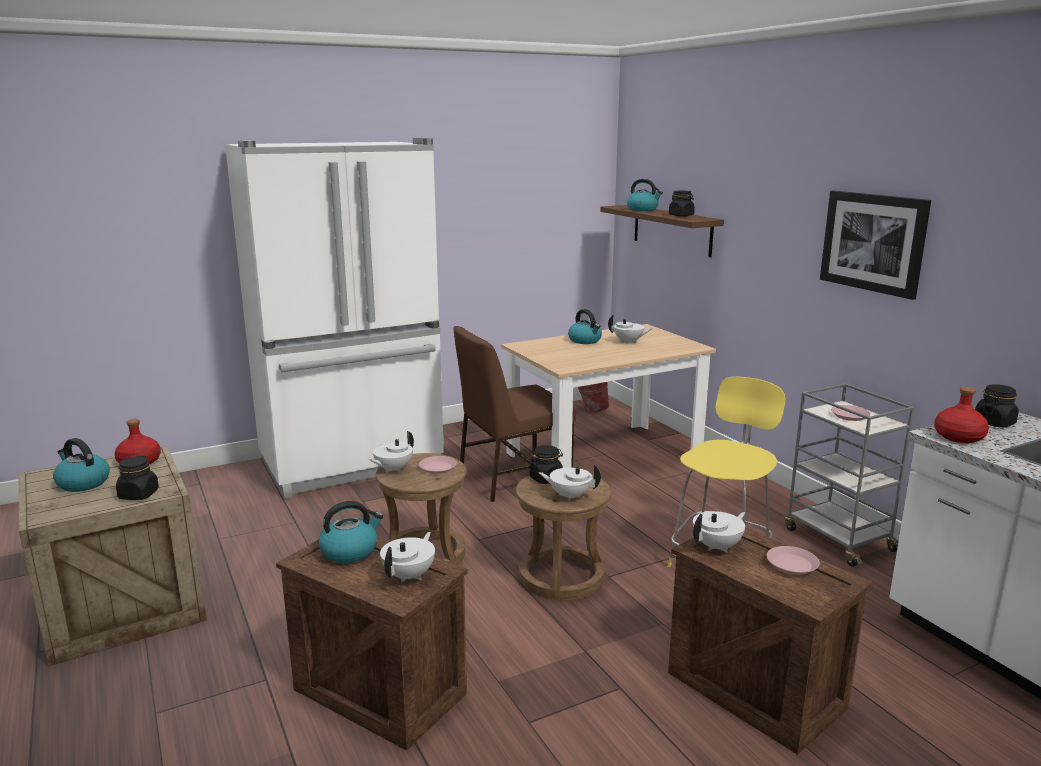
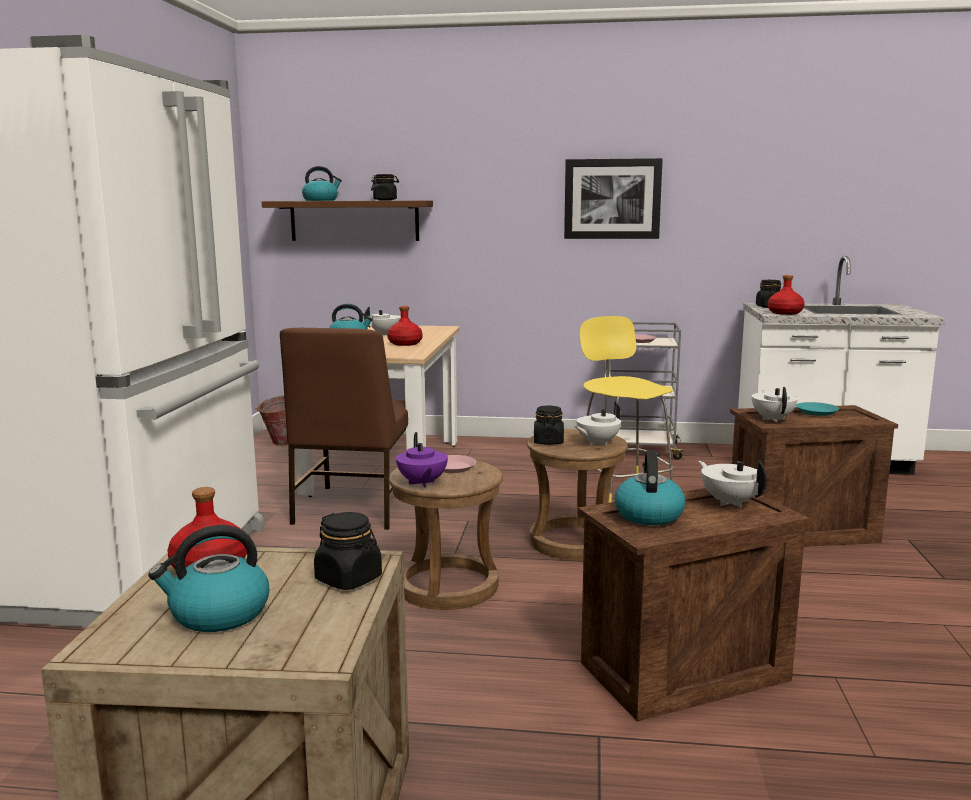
camera: 55 degrees left, 5 degrees down
white teapot [369,431,414,473] -> purple teapot [396,432,448,488]
pink plate [767,546,820,575] -> turquoise plate [796,402,839,416]
none -> red bottle [387,306,423,346]

